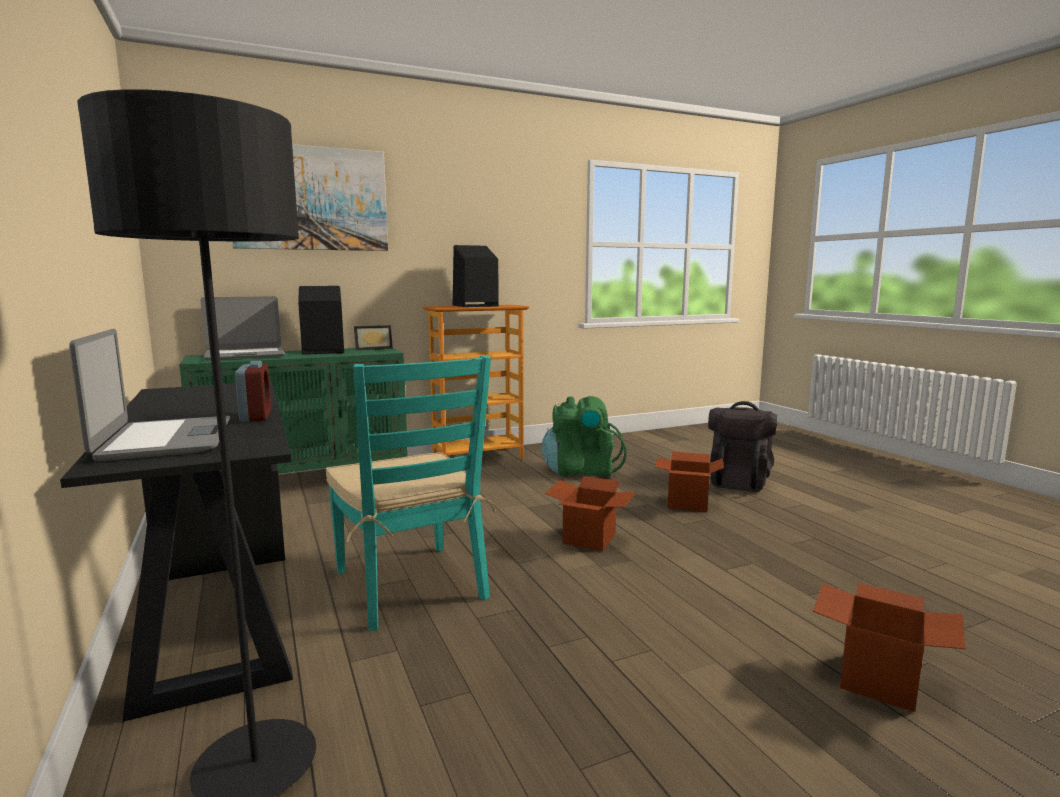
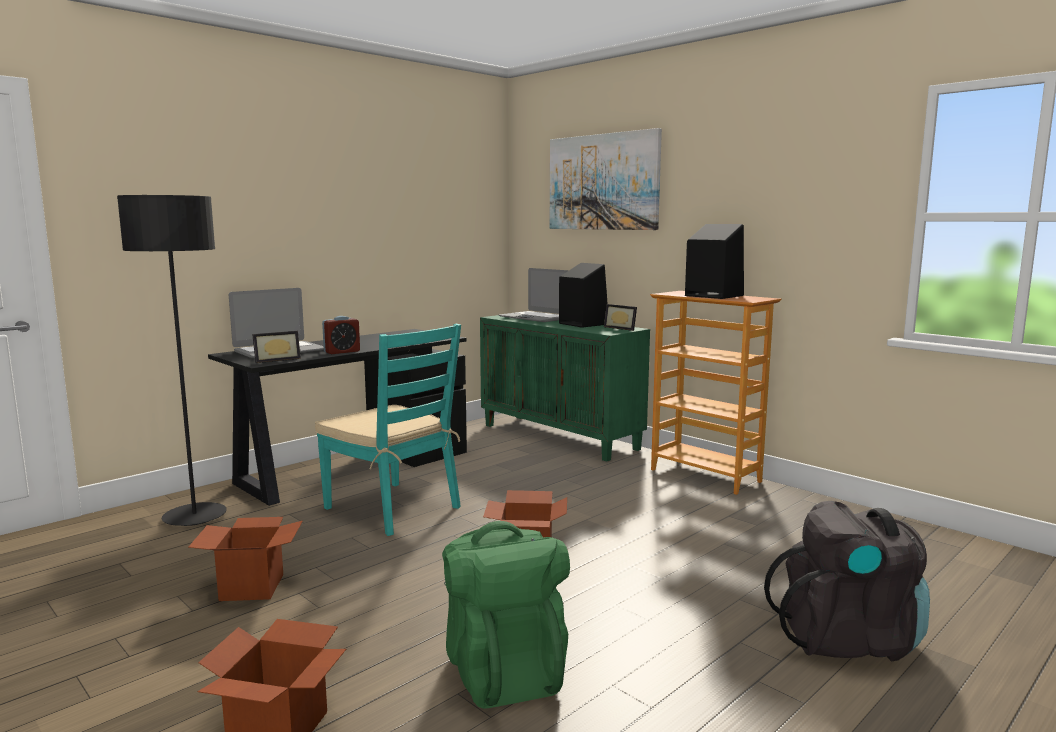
camera: 70 degrees right, 0 degrees up
turquoise chair [326,355,496,631] -> turquoise chair turned 90 degrees counterclockwise [315,324,461,536]
green backpack [542,396,627,477] -> green backpack moved to [442,521,570,708]
cardboard box [655,452,724,512] -> cardboard box moved to [188,517,303,601]
none -> picture frame [252,331,301,363]

